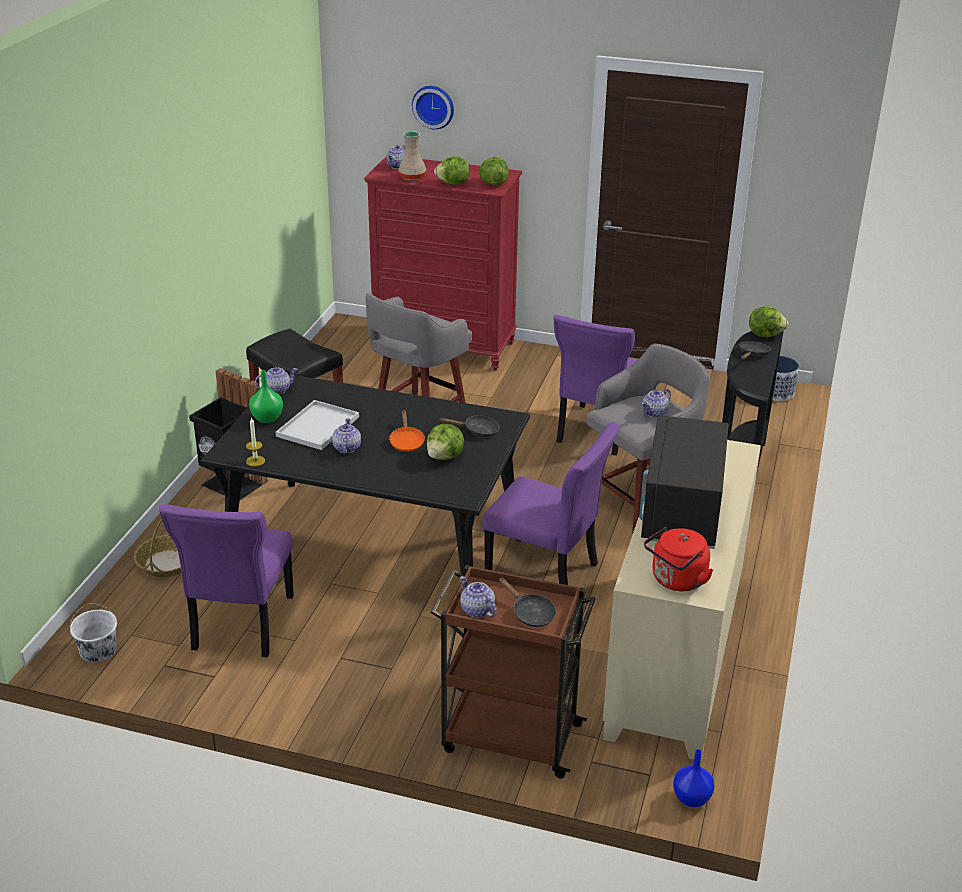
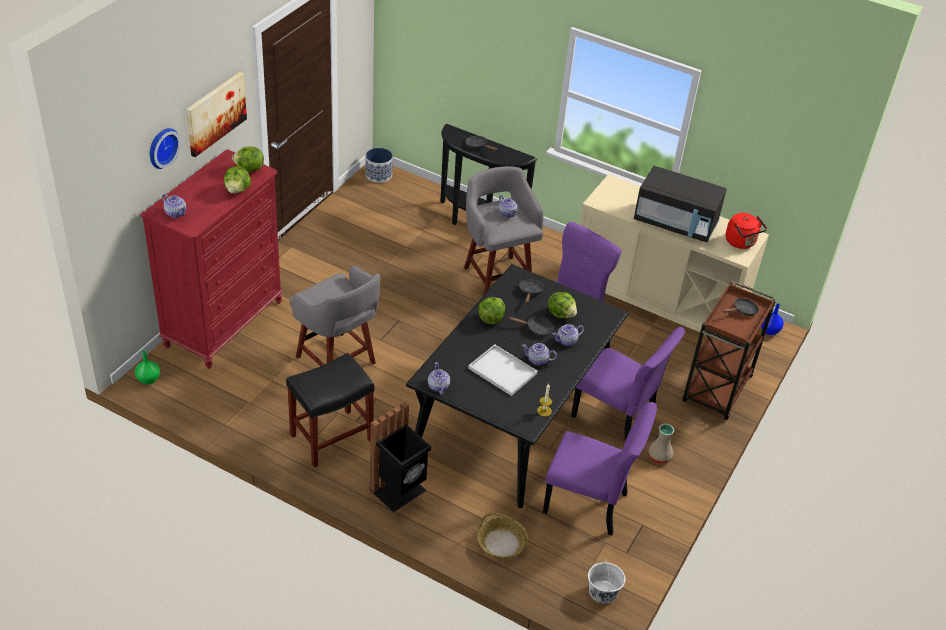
camera: 80 degrees left, 10 degrees up
green vase [249,370,283,423] -> green vase moved to [135,351,160,385]
orange frying pan [389,410,425,452] -> black frying pan [509,316,553,336]
beige vase [399,131,426,181] -> beige vase moved to [648,424,674,464]
teapot [460,576,497,618] -> teapot moved to [553,324,584,346]
purple chair [553,315,638,456] -> purple chair moved to [571,327,685,441]
lettuce [749,306,788,337] -> lettuce moved to [479,297,505,324]
none -> picture [186,72,247,157]

